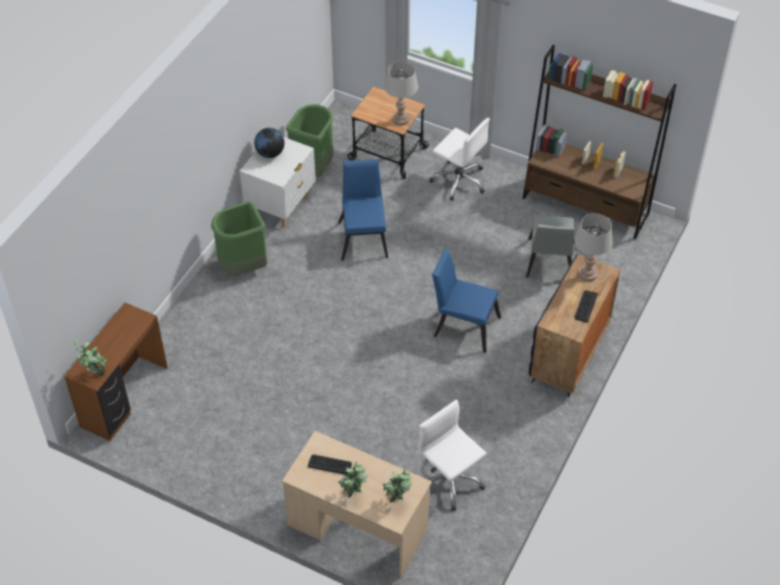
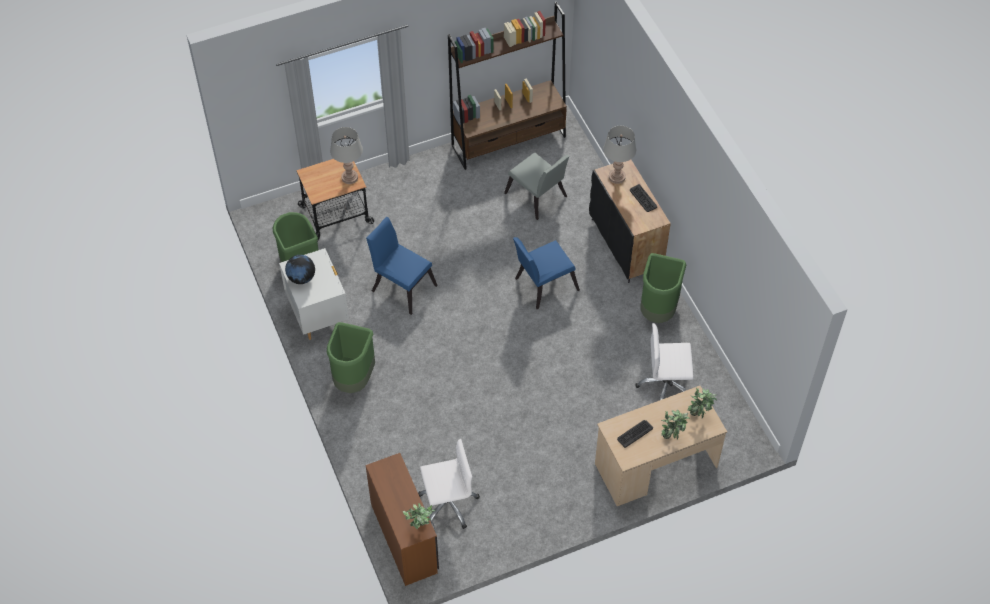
camera: 50 degrees left, 5 degrees up
white office chair [429,118,490,201] -> white office chair moved to [418,439,480,529]
none -> green trash can [640,253,686,323]

